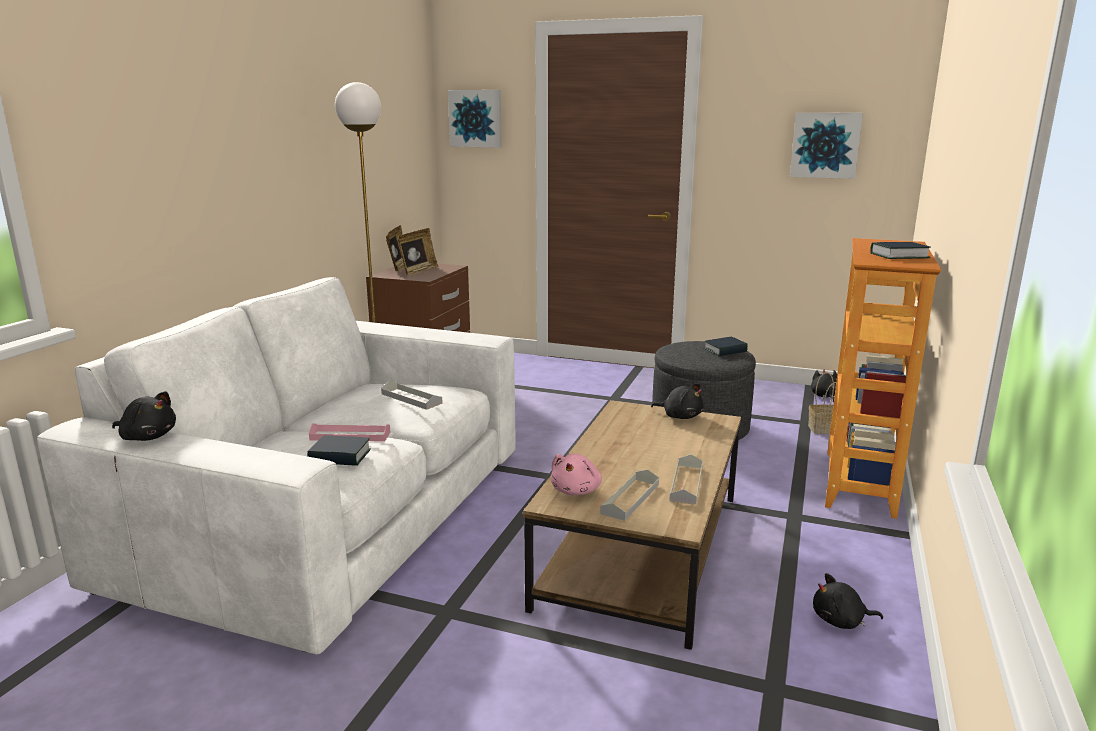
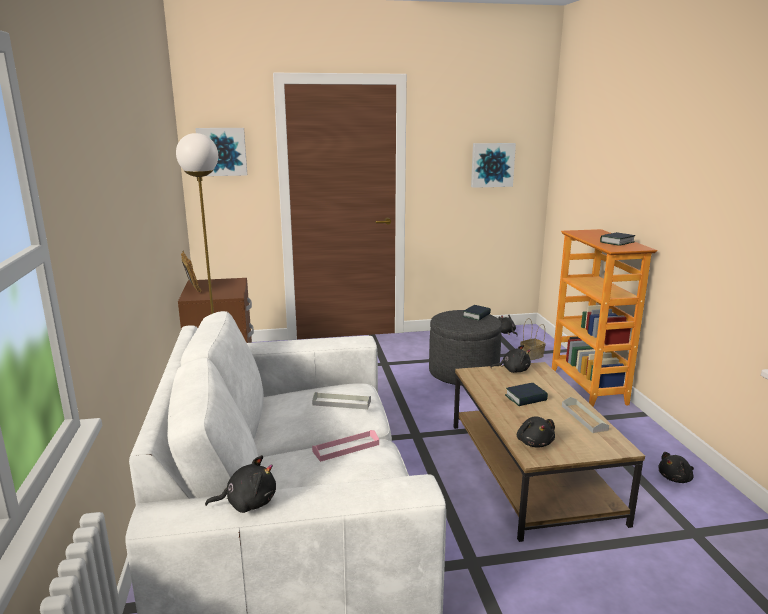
camera: 30 degrees left, 0 degrees up
book [307,435,371,466] -> book moved to [505,383,548,406]
picture frame [398,228,438,276] -> none
pink plush toy [551,454,602,495] -> black plush toy [517,416,555,448]
grey tray [600,469,659,521] -> none

